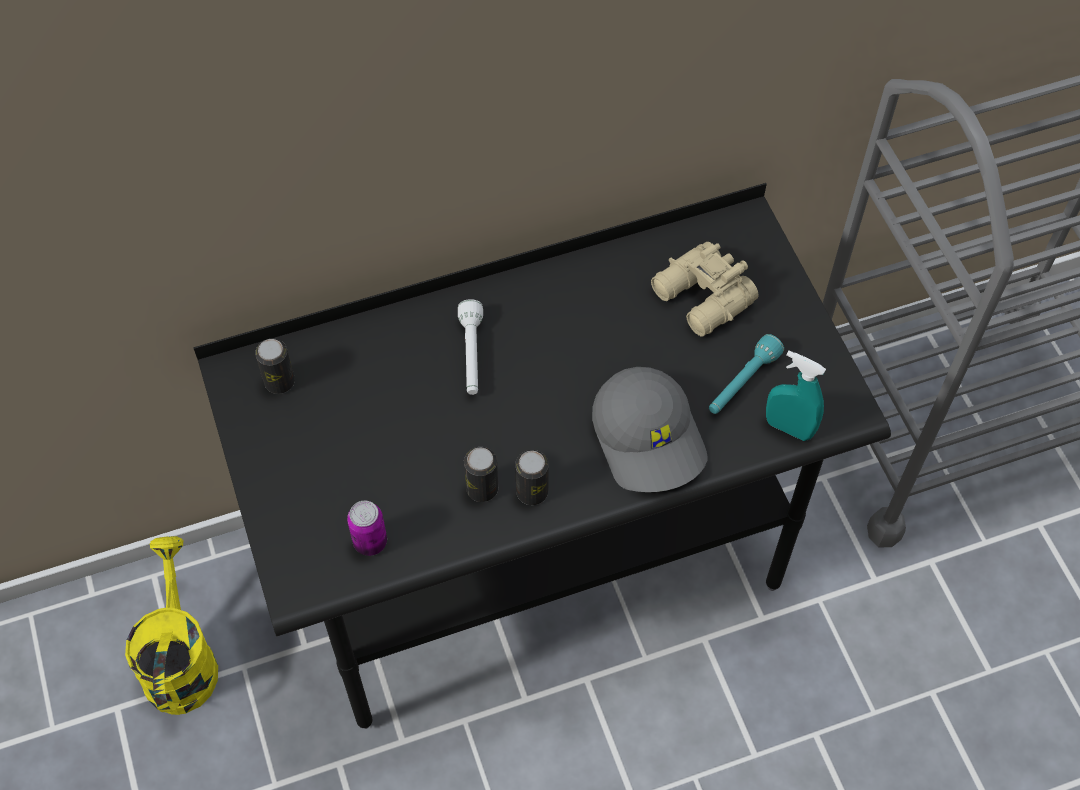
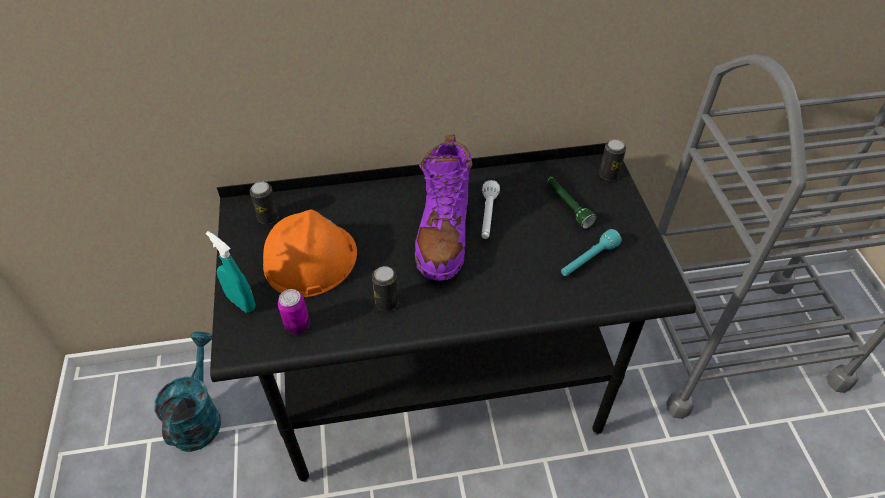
camera: 10 degrees right, 10 degrees down
yellow watering can [125,536,218,715] -> turquoise watering can [154,332,221,452]
white flashlight [458,299,483,395] -> white flashlight moved to [481,180,500,239]
can [515,450,549,505] -> can moved to [599,139,626,181]
grey cap [592,367,707,492] -> none
beige binoculars [651,242,759,337] -> green flashlight [546,176,597,229]
turquoise spray bottle [766,350,826,441] -> turquoise spray bottle moved to [206,231,255,313]
none -> orange hard hat [263,210,357,297]
none -> purple boot [415,134,472,281]

